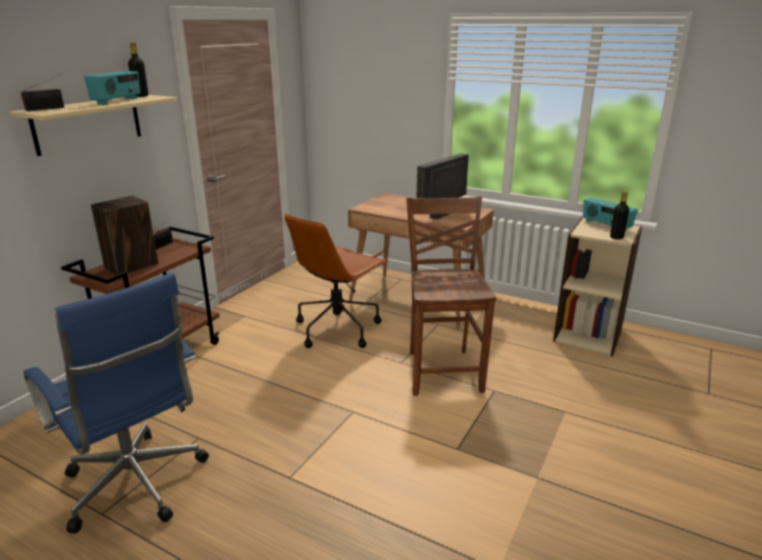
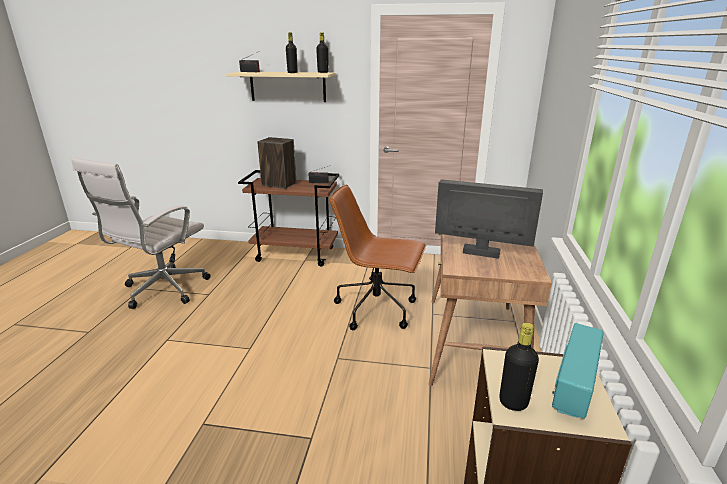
camera: 70 degrees right, 0 degrees up
blue office chair [23,273,209,534] -> white office chair [71,157,211,309]
radio [84,71,140,105] -> black bottle [286,32,298,73]
brown chair [406,196,497,396] -> none

